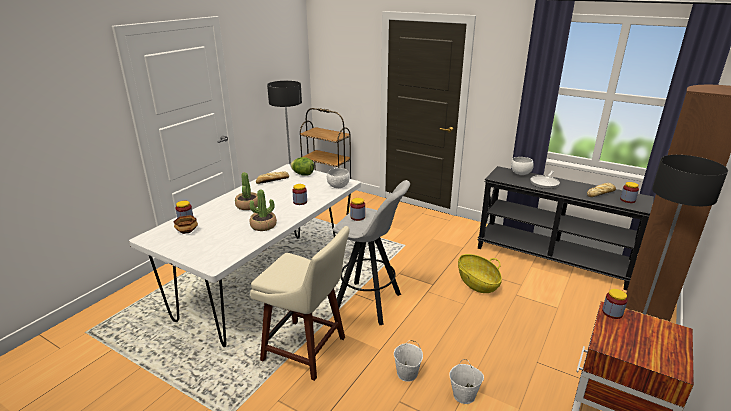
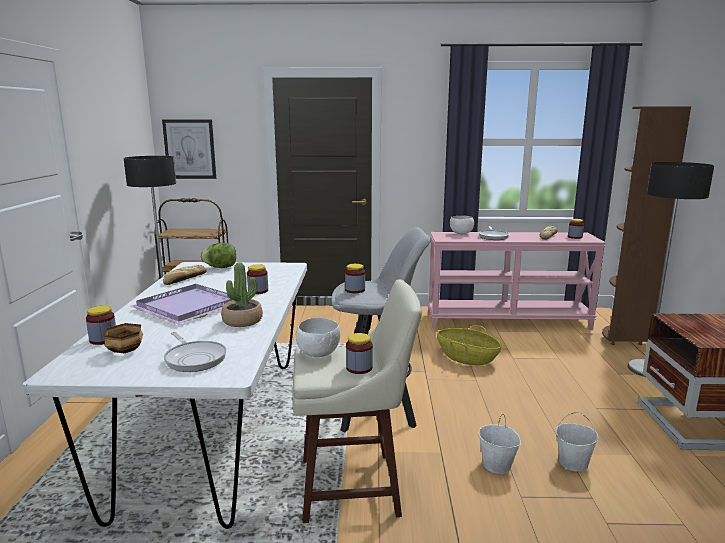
camera: 30 degrees left, 10 degrees down
potted plant [235,172,258,210] -> purple tray [130,284,232,324]
white bowl [327,168,350,188] -> white bowl moved to [296,318,340,357]
black console table [478,166,654,291] -> pink console table [428,232,606,330]
jar [602,289,628,319] -> jar moved to [346,333,373,374]
none -> picture [162,119,216,179]
none -> frying pan [164,332,226,372]

